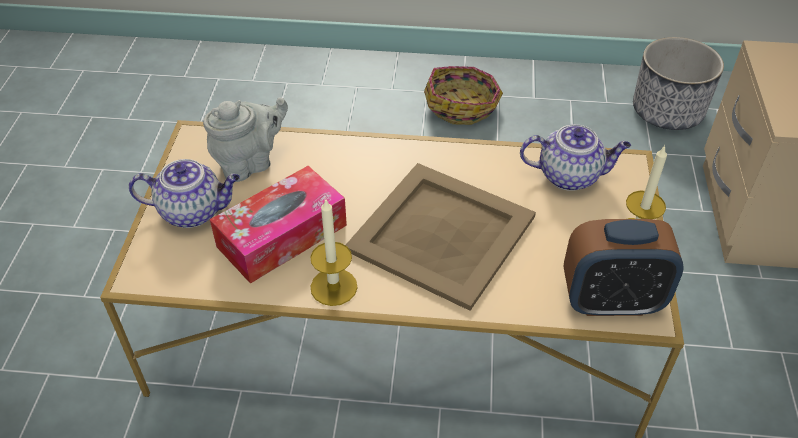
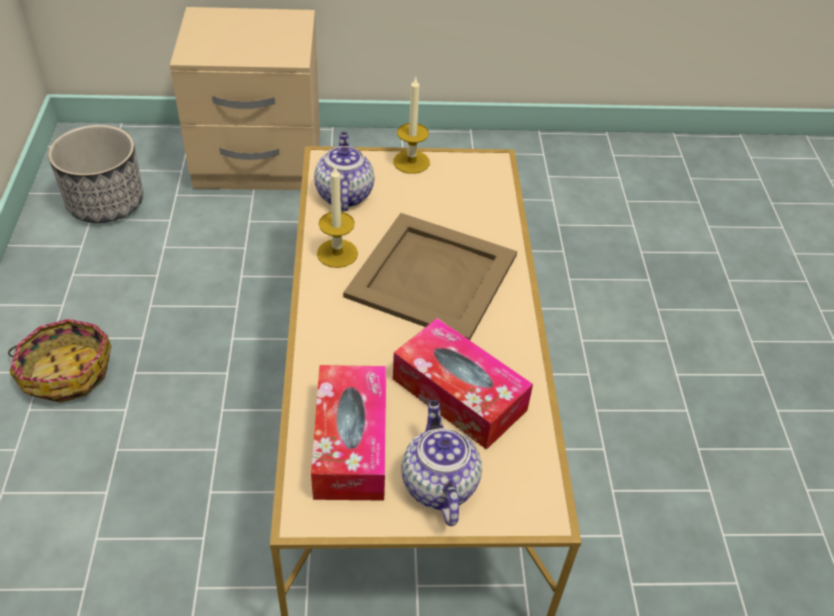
camera: 100 degrees left, 0 degrees up
grey teapot [203,97,288,182] -> tissue box [311,365,386,501]
candle [310,198,357,306] -> candle moved to [317,167,358,268]
alarm clock [564,219,684,316] -> none

